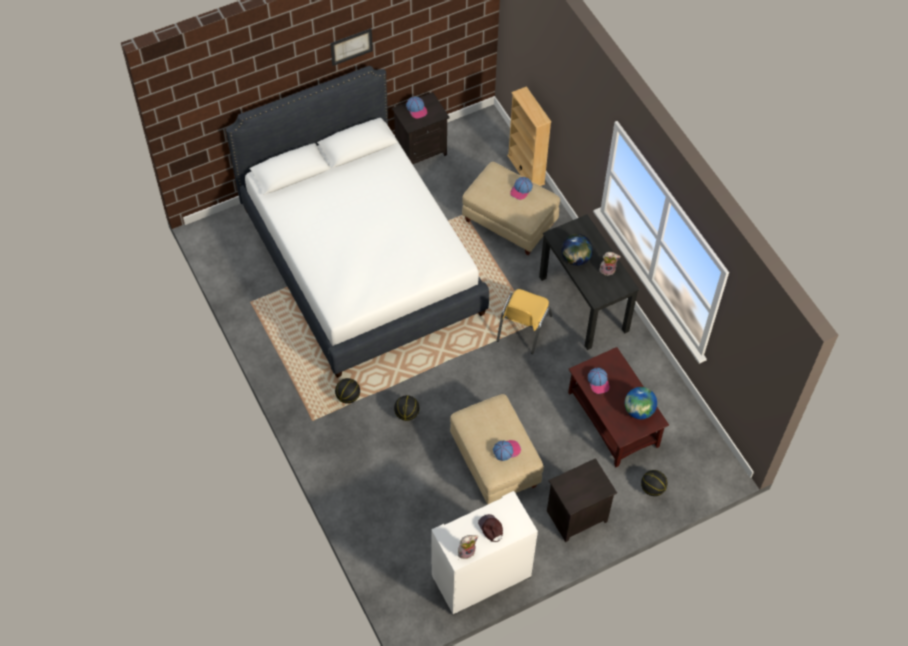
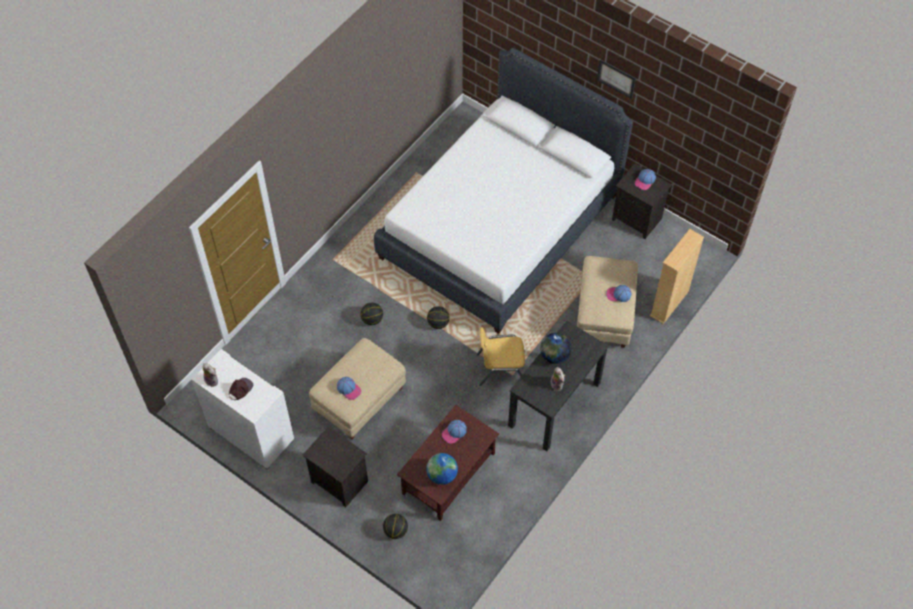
camera: 65 degrees right, 0 degrees up
basketball [335,378,360,404] -> basketball moved to [427,306,450,329]

